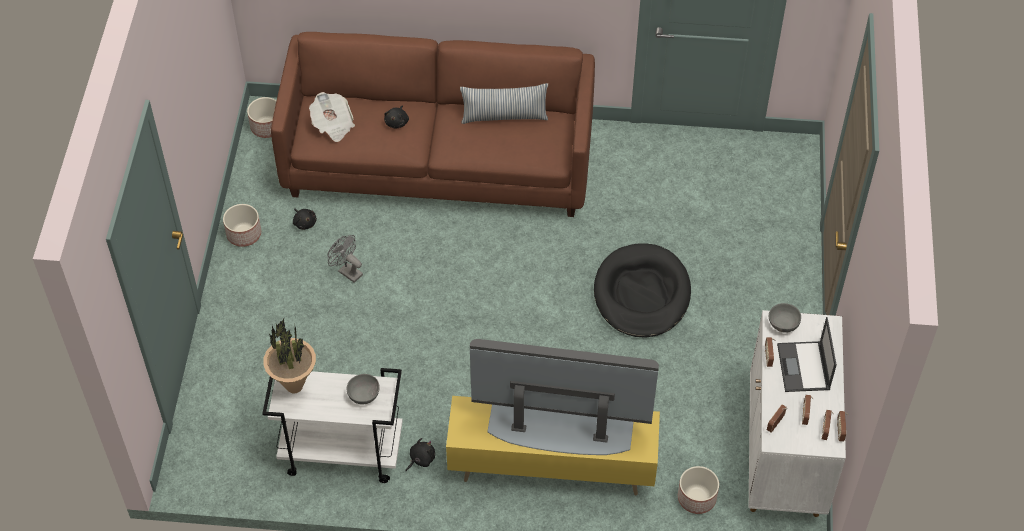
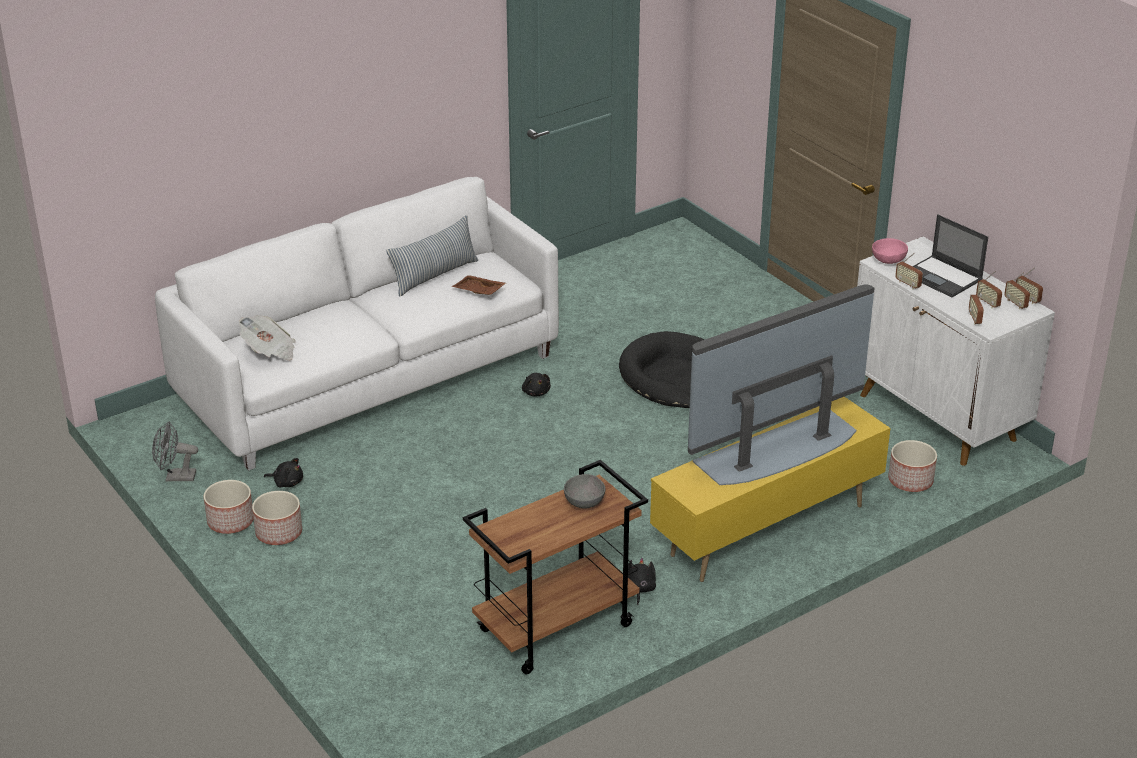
camera: 40 degrees left, 20 degrees down
planter [247,97,276,138] -> planter moved to [252,491,302,545]
white cart [262,368,403,483] -> brown cart [463,460,648,674]
potted plant [263,318,316,393] -> none
brown sofa [271,32,595,217] -> white sofa [155,177,559,471]
grey fan [328,235,363,283] -> grey fan moved to [152,421,198,481]
black plush toy [384,106,409,129] -> black plush toy moved to [522,373,551,396]
grey bowl [769,303,801,333] -> pink bowl [872,238,908,264]
none -> brown tray [452,275,506,295]

